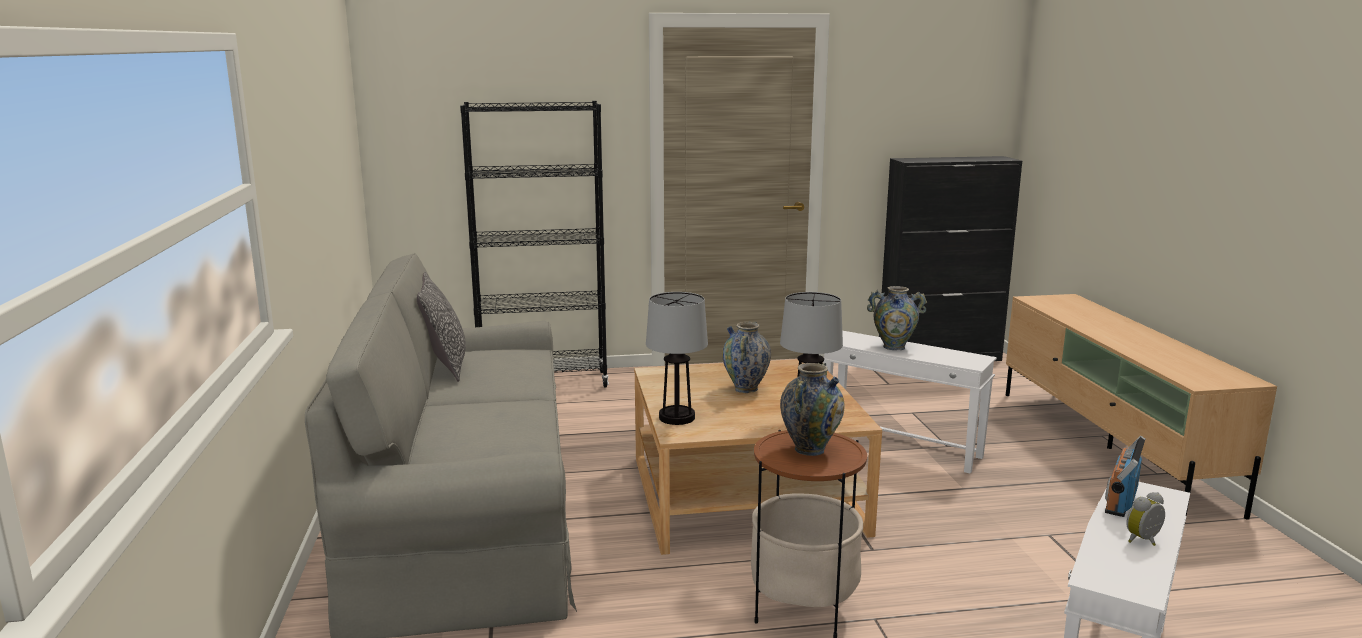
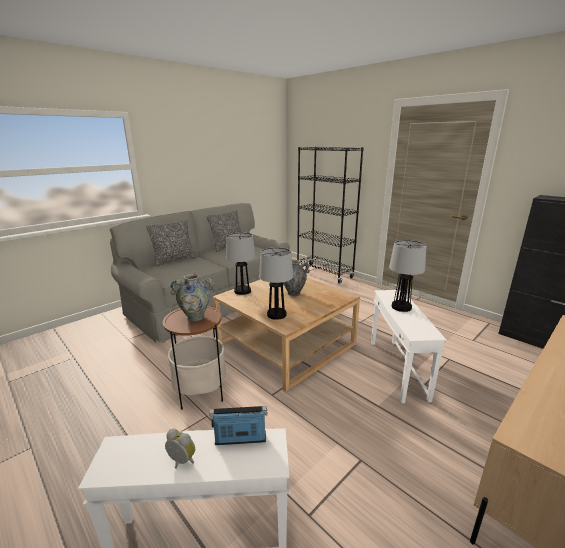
camera: 55 degrees right, 5 degrees up
vase [867,286,927,350] -> table lamp [389,240,427,312]
none -> pillow [146,219,196,266]

